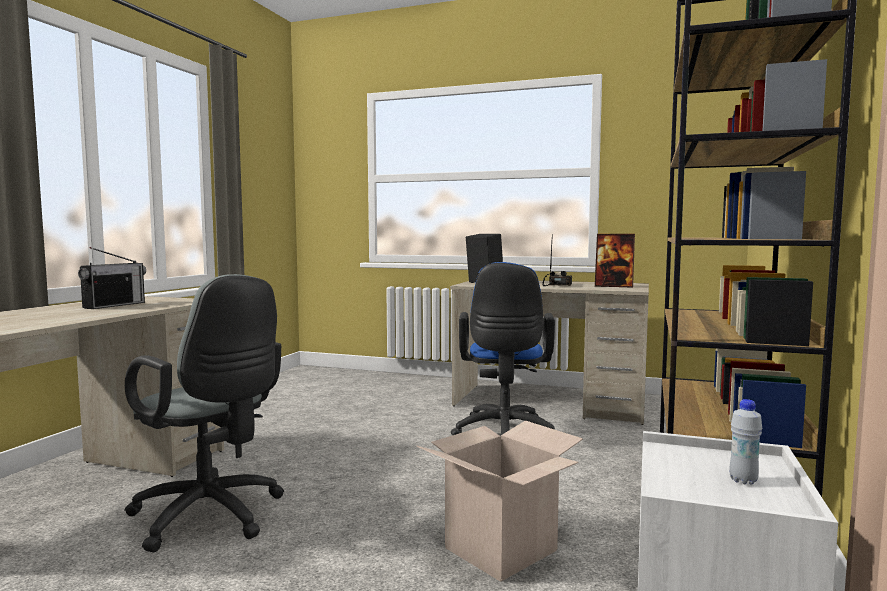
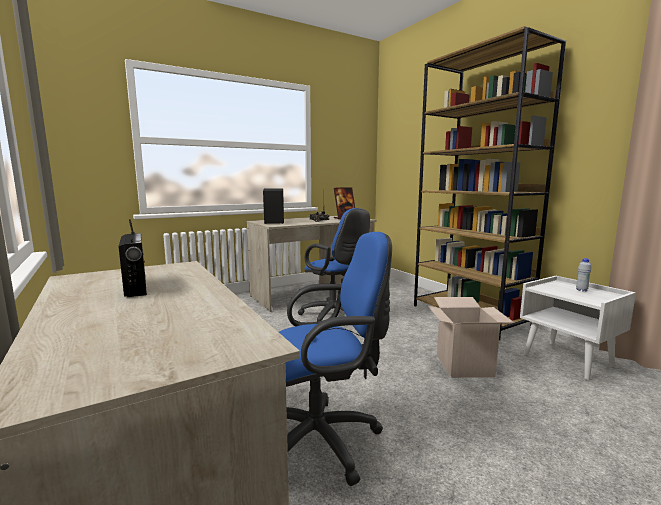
camera: 50 degrees left, 5 degrees up
grey office chair [124,274,284,552] -> blue office chair [279,232,392,486]

